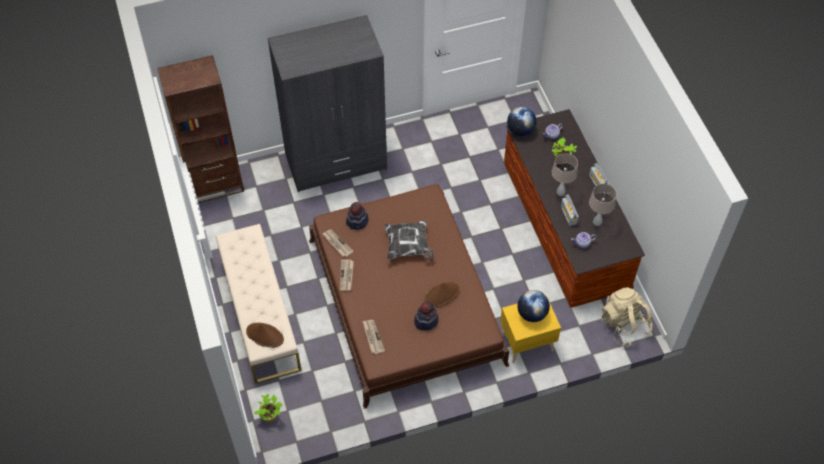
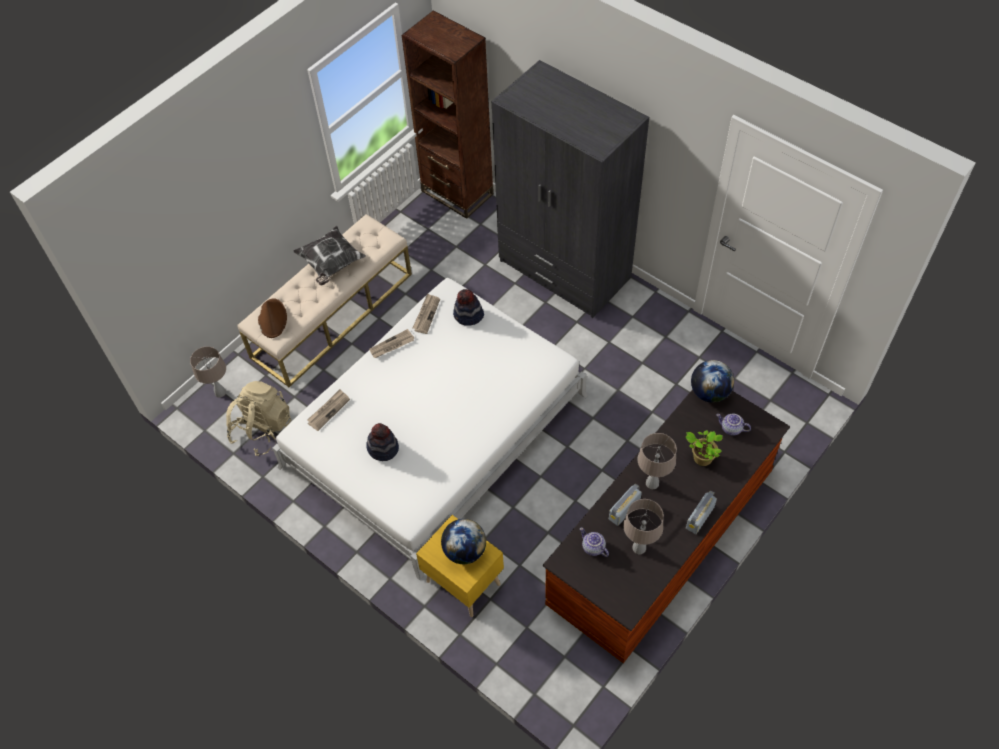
camera: 60 degrees right, 0 degrees up
potted plant [254,394,283,423] -> beige table lamp [190,346,226,398]
brown bed [309,184,510,409] -> white bed [272,278,588,580]
pillow [384,220,434,260] -> pillow moved to [293,226,366,285]
brown hat [424,282,460,307] -> none
beige backpack [601,287,653,346] -> beige backpack moved to [226,381,291,456]

